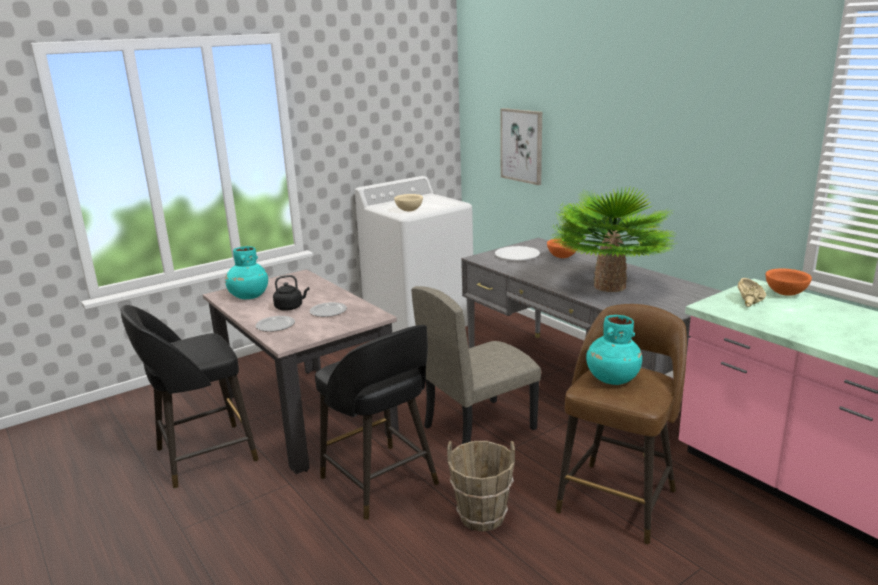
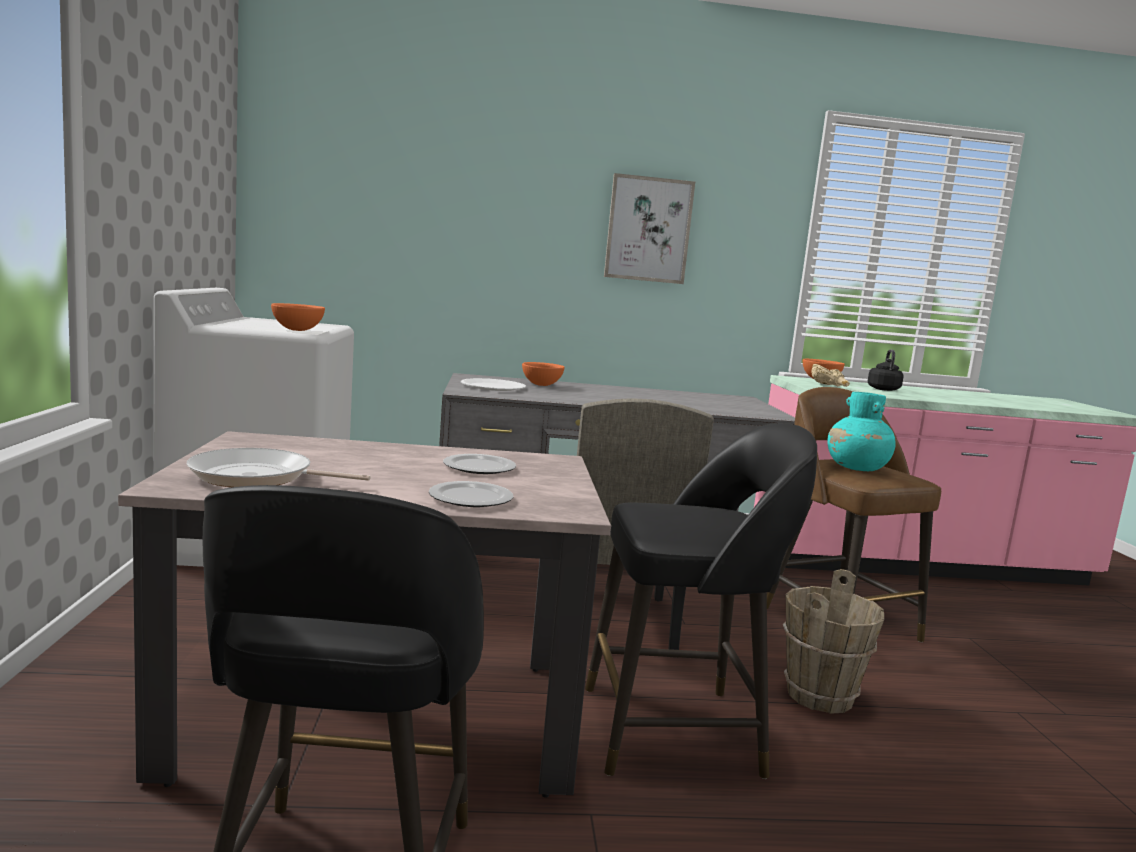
camera: 60 degrees left, 10 degrees down
turquoise vase [225,246,268,299] -> frying pan [187,448,371,487]
black kettle [273,275,310,311] -> black kettle moved to [868,349,904,391]
beige bowl [394,194,423,211] -> orange bowl [271,303,325,331]
picture [500,108,542,185] -> picture moved to [604,173,695,284]
potted plant [551,186,675,292] -> none

